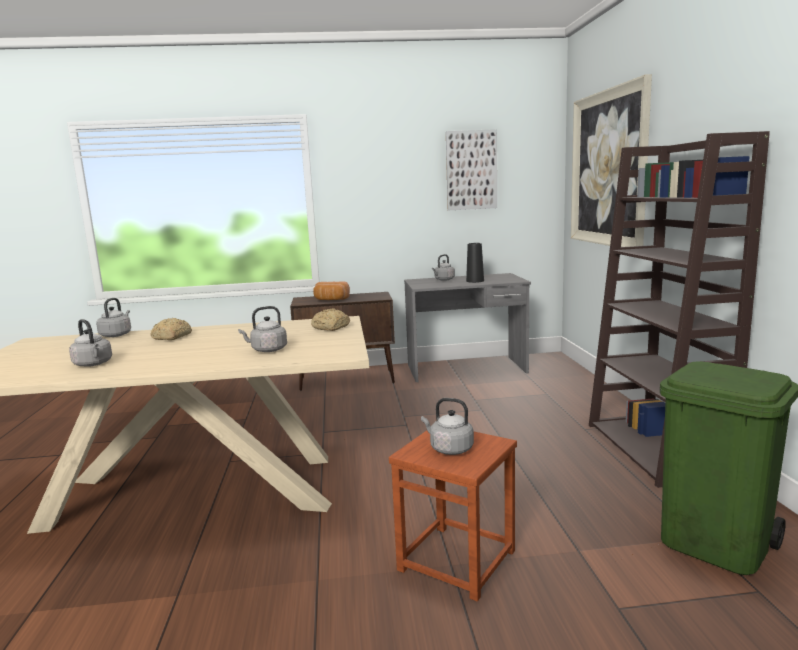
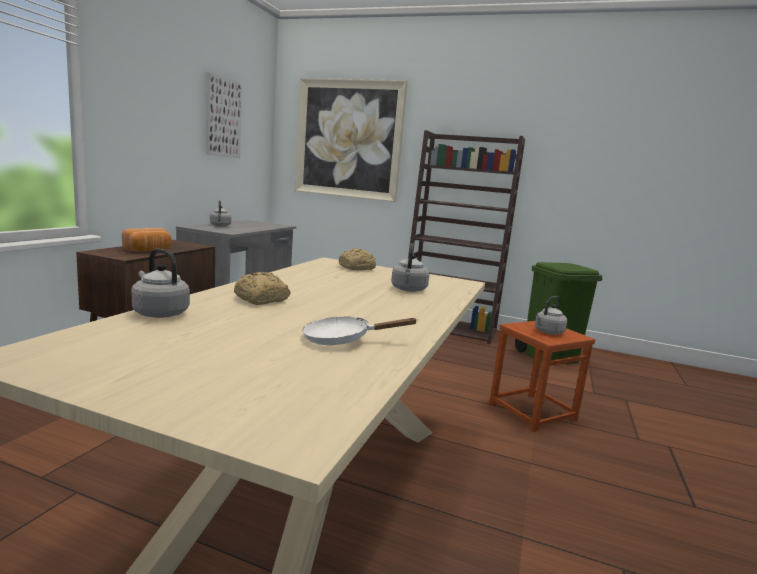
camera: 65 degrees left, 0 degrees up
grey kettle [69,319,112,367] -> white frying pan [303,316,418,345]
black vase [466,243,484,283] -> none

